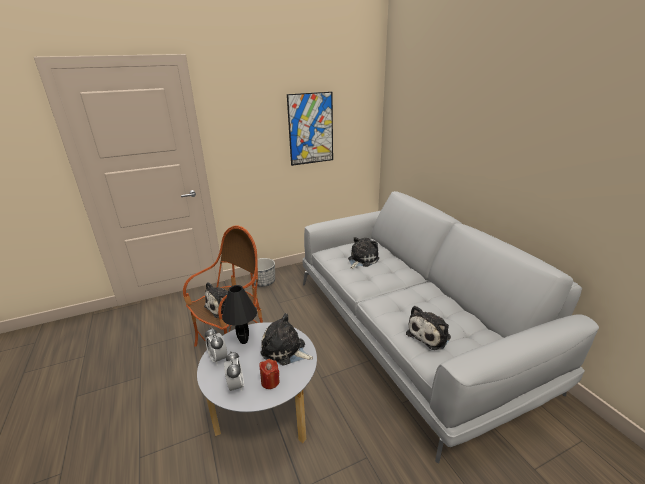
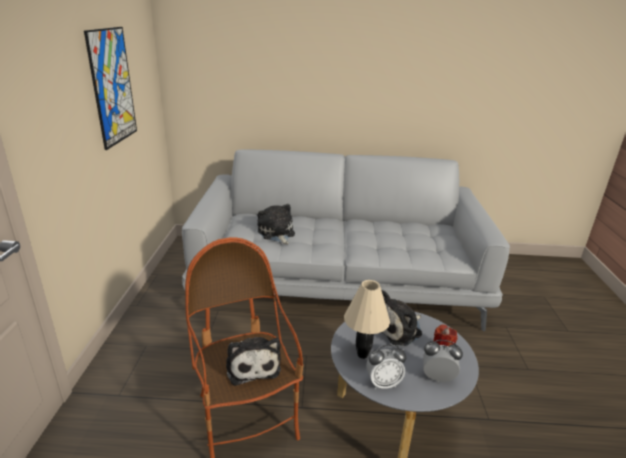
camera: 65 degrees left, 0 degrees up
black table lamp [222,285,257,344] -> beige table lamp [344,280,390,359]
planter [253,258,275,287] -> none
plush toy [406,306,451,350] -> none

